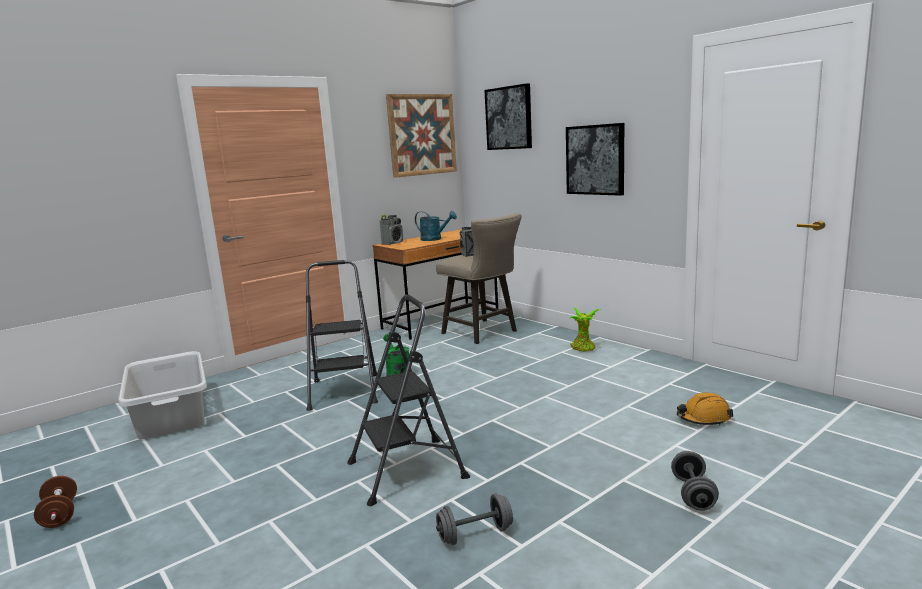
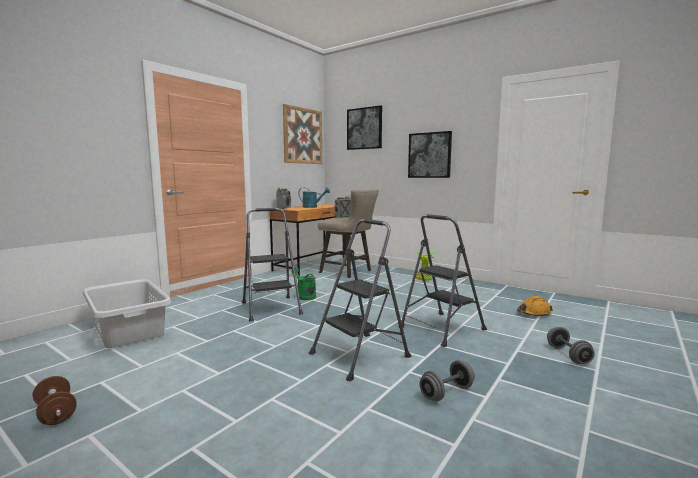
camera: 15 degrees left, 5 degrees down
none -> black step ladder [398,214,487,347]

